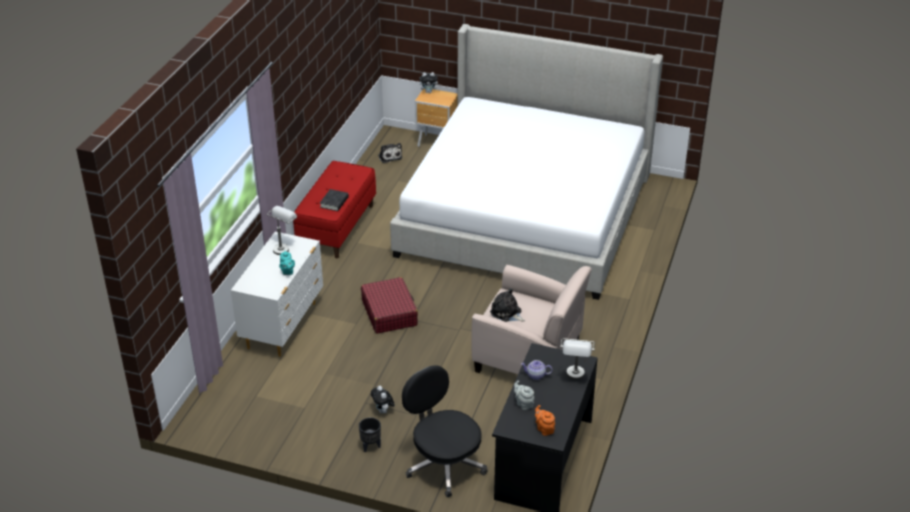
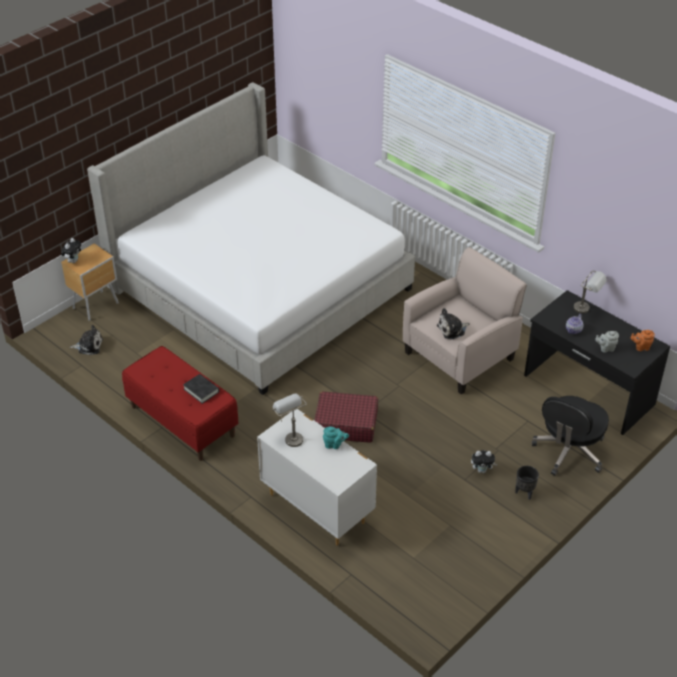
camera: 65 degrees left, 5 degrees up
black office chair [402,365,488,497] -> black office chair turned 45 degrees counterclockwise [532,396,609,476]

